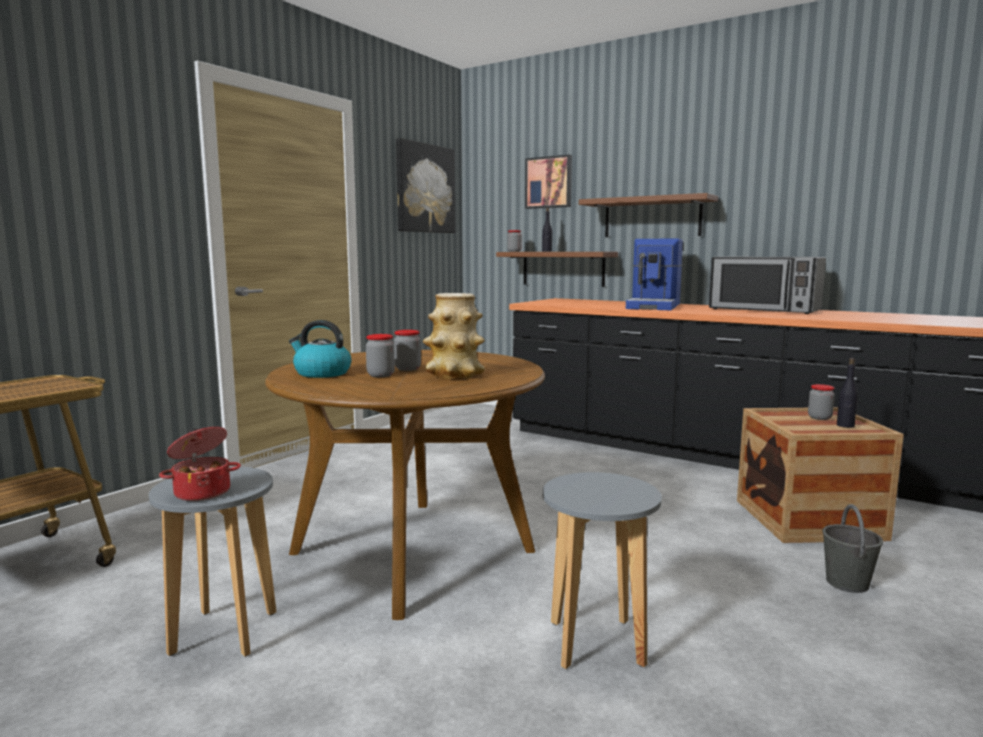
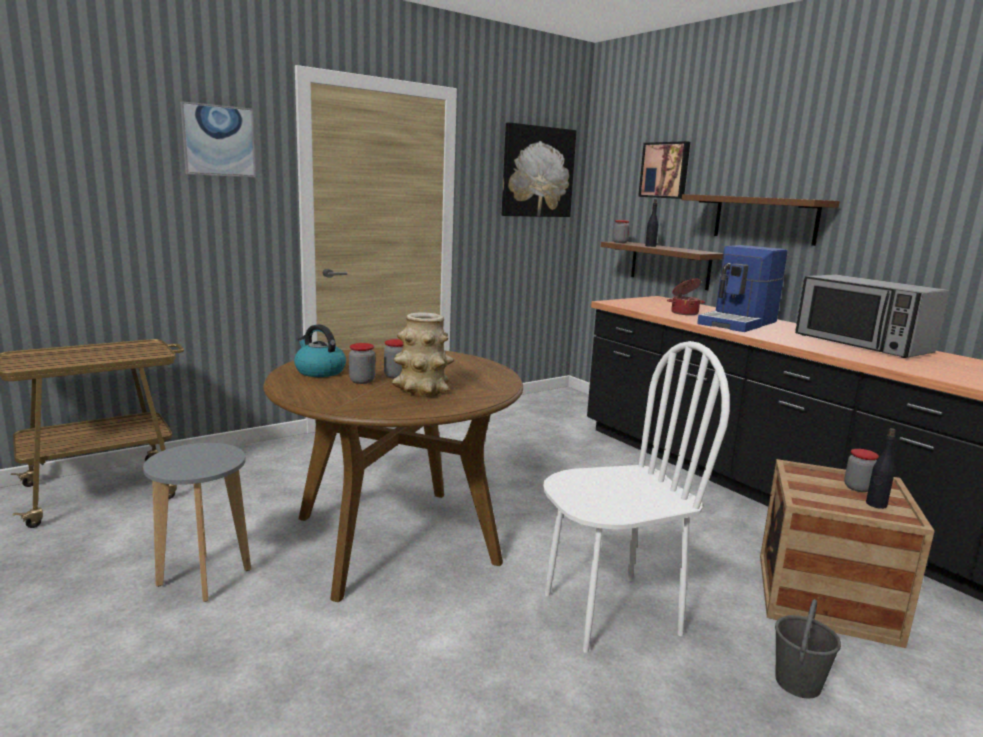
camera: 20 degrees right, 5 degrees up
cooking pot [159,427,241,501] -> cooking pot moved to [667,279,705,315]
grey stool [543,472,662,669] -> none
none -> picture [180,101,256,178]
none -> white chair [543,341,730,653]

